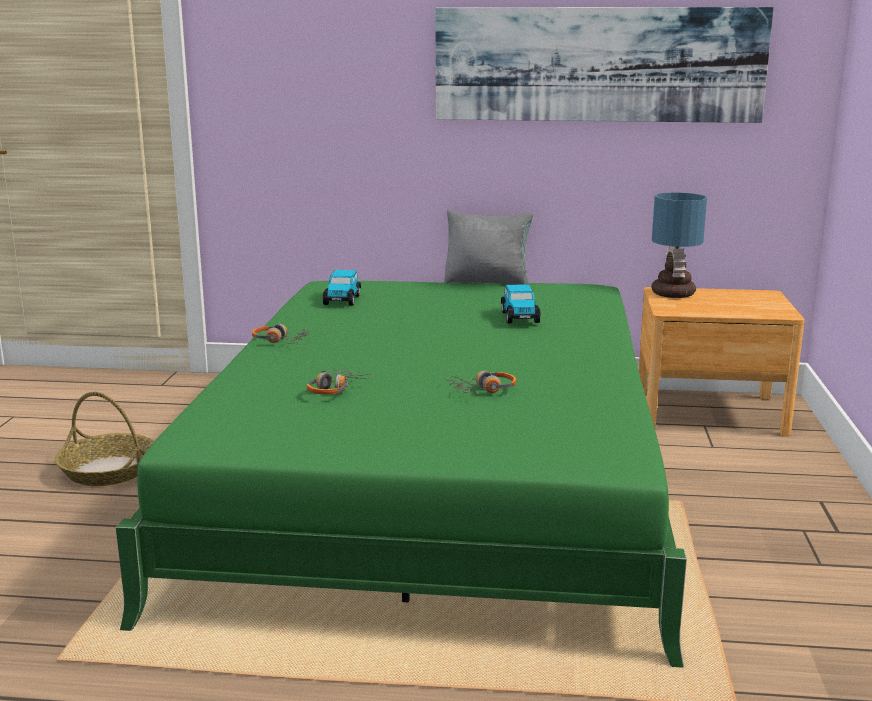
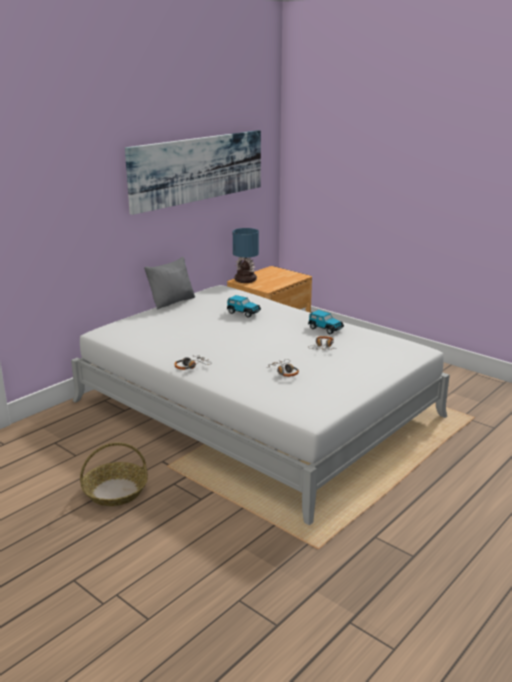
camera: 55 degrees left, 5 degrees up
green bed [116,281,687,668] -> white bed [71,285,450,525]
toy car [323,270,361,306] -> toy car moved to [308,310,344,334]

